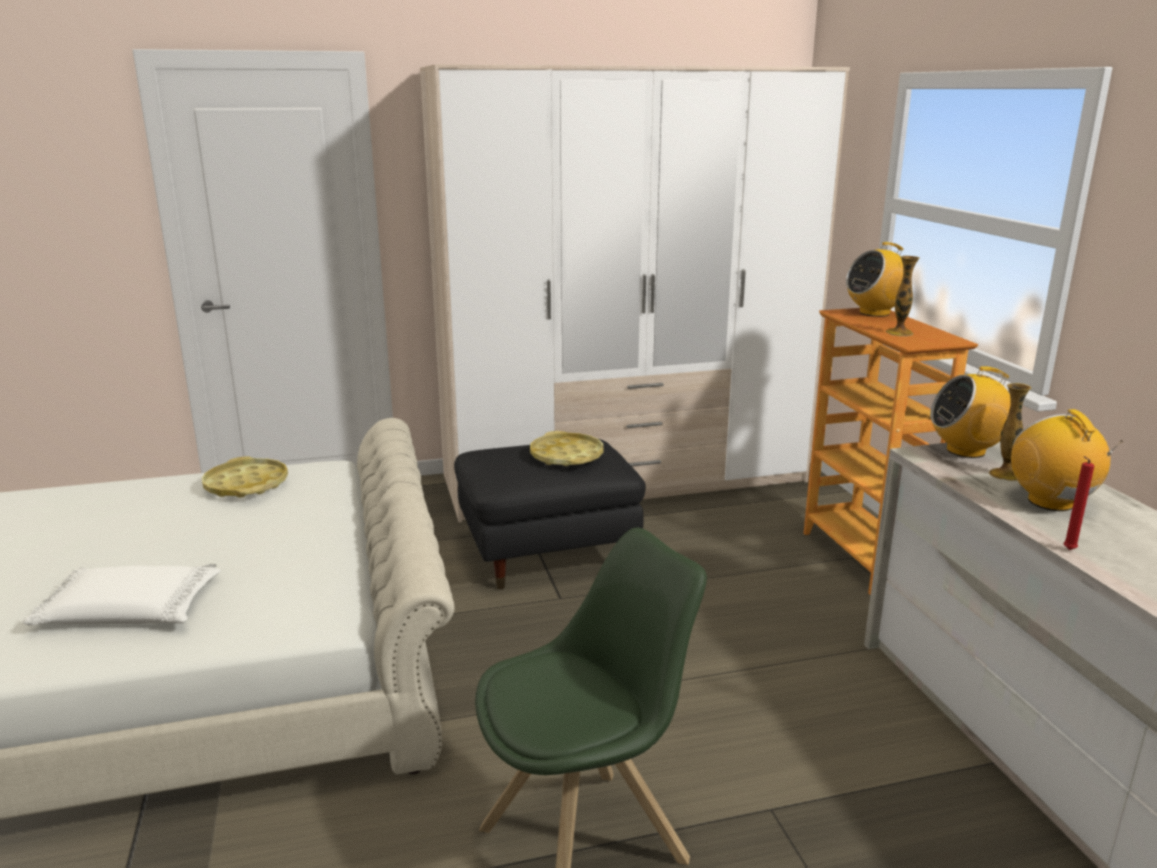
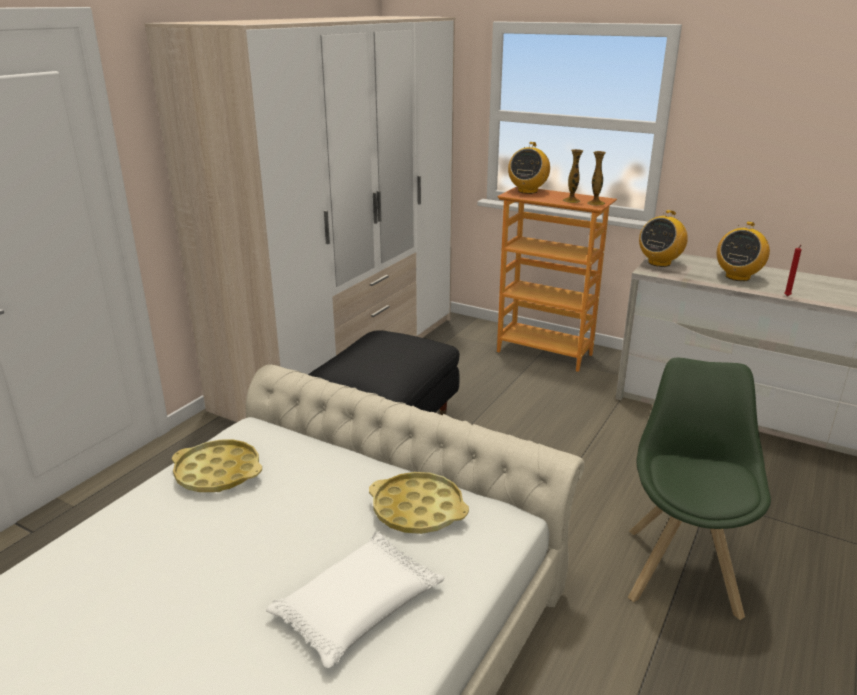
camera: 45 degrees left, 5 degrees up
yellow tray [530,431,603,466] -> yellow tray moved to [369,472,469,534]
vase [988,383,1032,481] -> vase moved to [587,151,606,206]
radio [1011,409,1123,511] -> radio turned 90 degrees counterclockwise [717,222,770,281]

